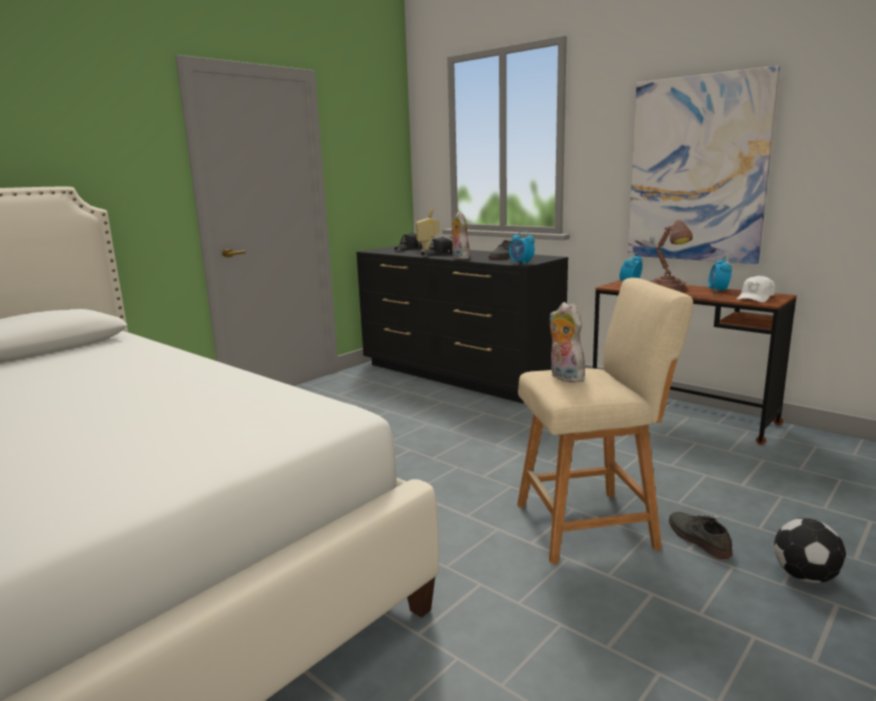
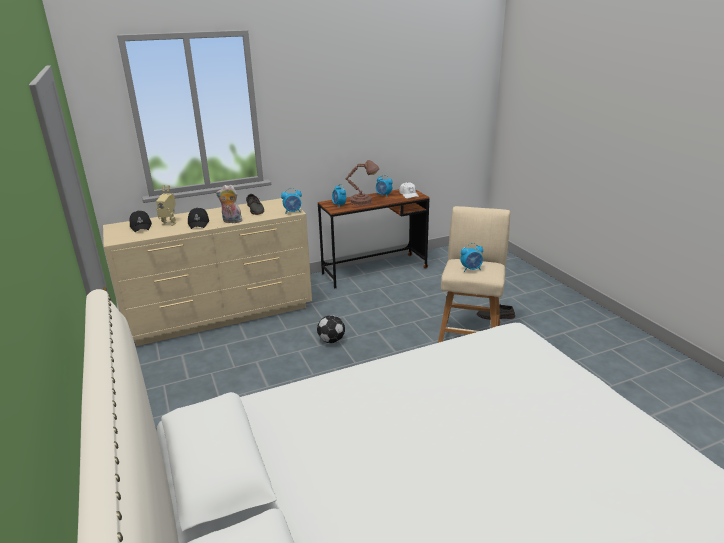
camera: 65 degrees left, 10 degrees up
black dresser [357,245,568,403] -> beige dresser [103,198,312,346]
plush toy [549,302,585,383] -> alarm clock [460,243,483,272]
picture [628,66,780,264] -> none
football [774,518,846,583] -> football moved to [317,315,345,343]

